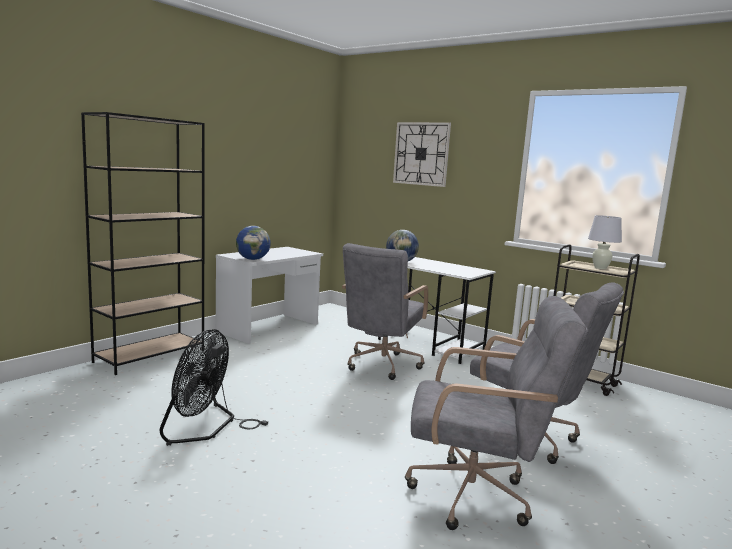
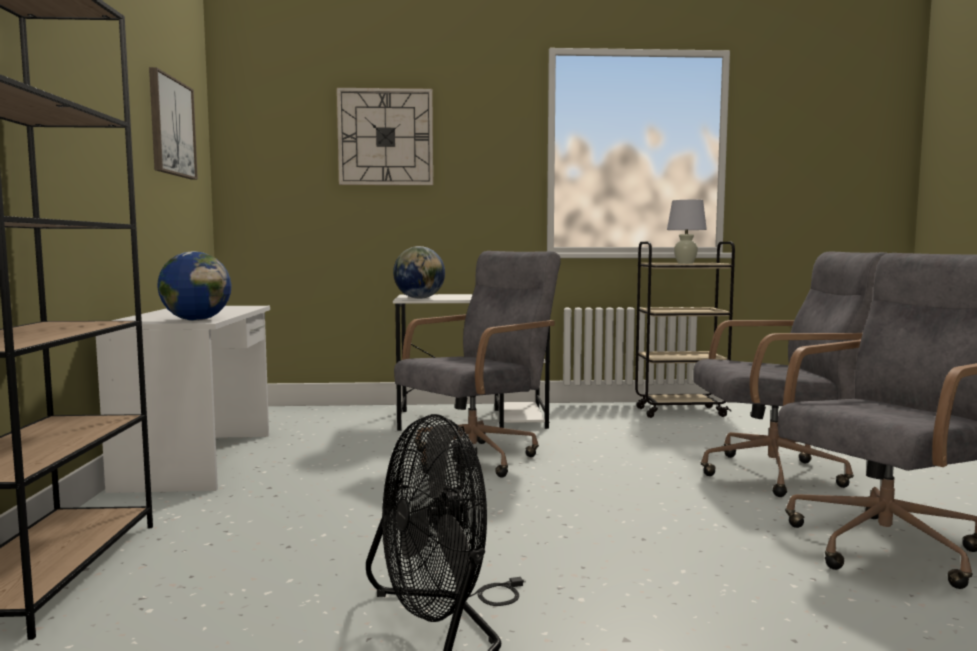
camera: 40 degrees left, 5 degrees down
grey office chair [342,243,428,380] -> grey office chair turned 120 degrees counterclockwise [394,251,561,478]
none -> picture [149,67,198,179]

